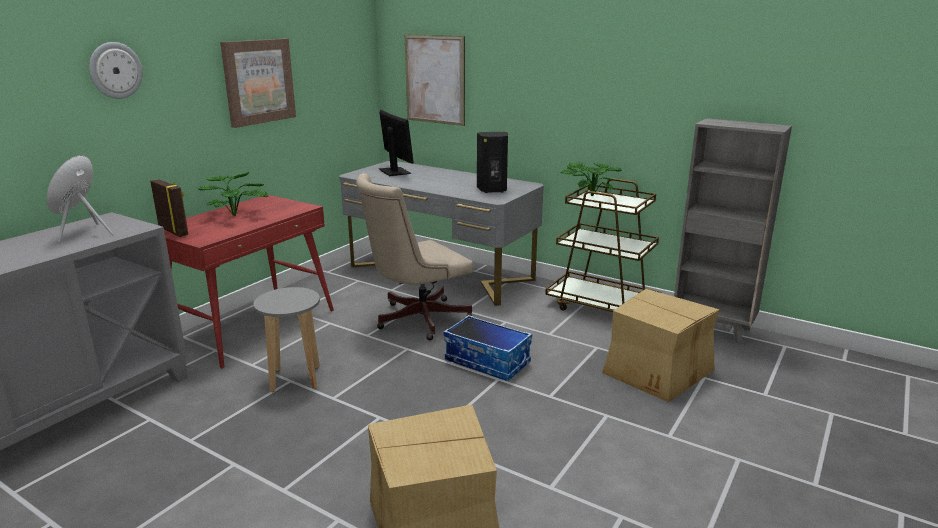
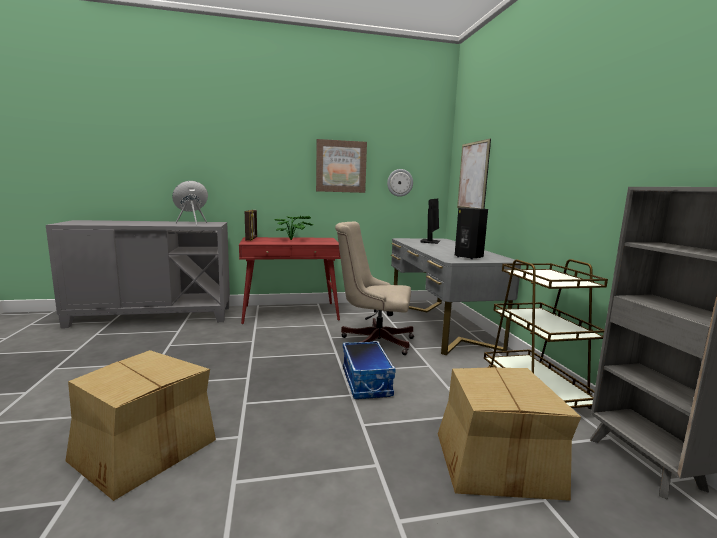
camera: 45 degrees right, 10 degrees down
wall clock [89,42,143,99] -> wall clock moved to [387,169,413,197]
grey stool [254,287,320,392] -> none
potted plant [561,162,622,196] -> none

